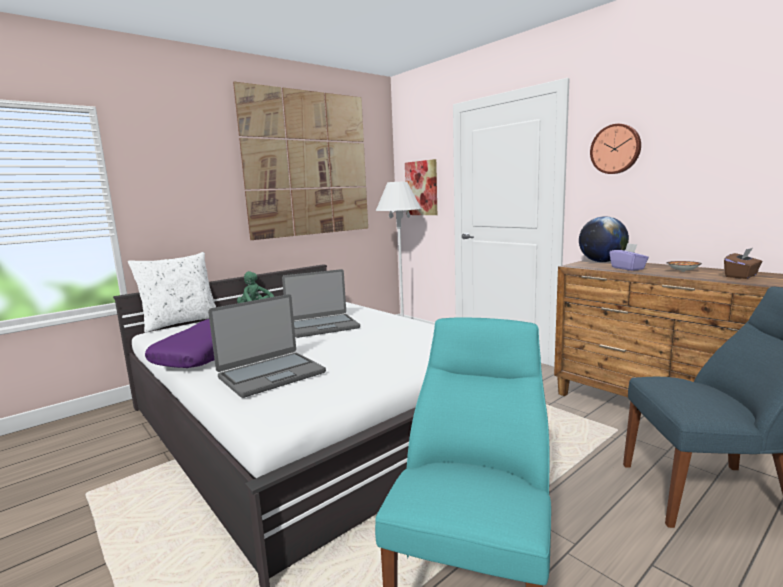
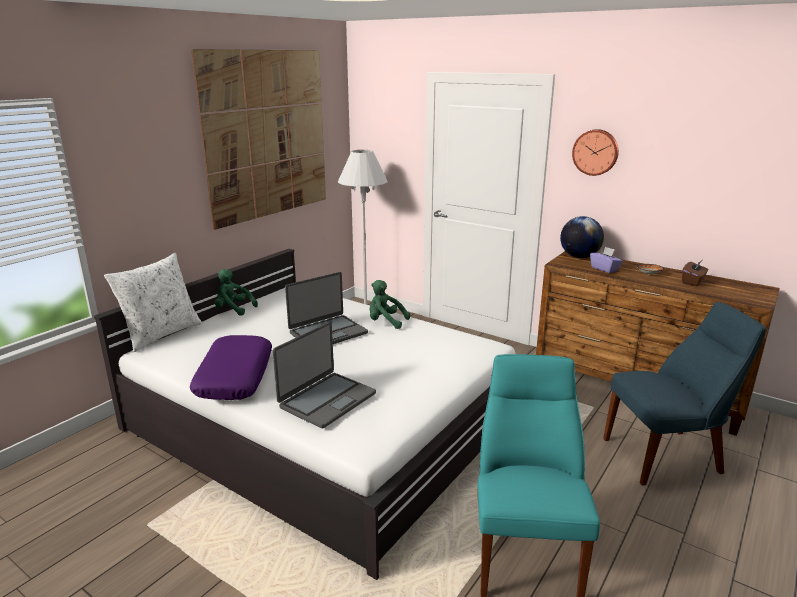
camera: 15 degrees left, 10 degrees up
picture [405,159,437,215] -> none
none -> green plush toy [370,280,410,329]

